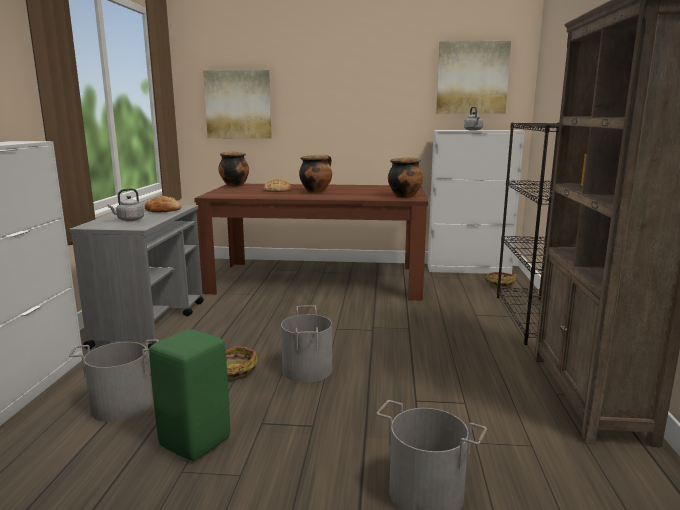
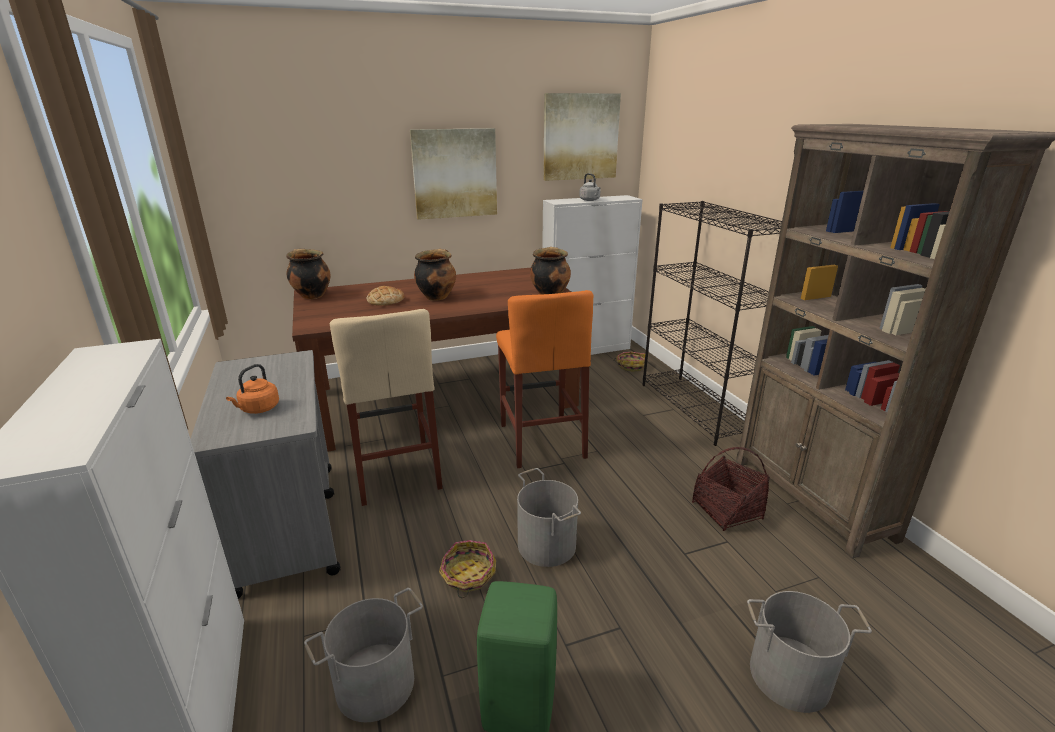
camera: 25 degrees left, 10 degrees up
grey kettle [107,188,144,221] -> orange kettle [226,364,279,414]
bread [145,196,181,213] -> none
picture [203,70,272,139] -> picture moved to [410,128,497,220]
none -> beige stool [330,309,443,506]
none -> orange stool [496,290,593,468]
none -> basket [692,447,770,531]

